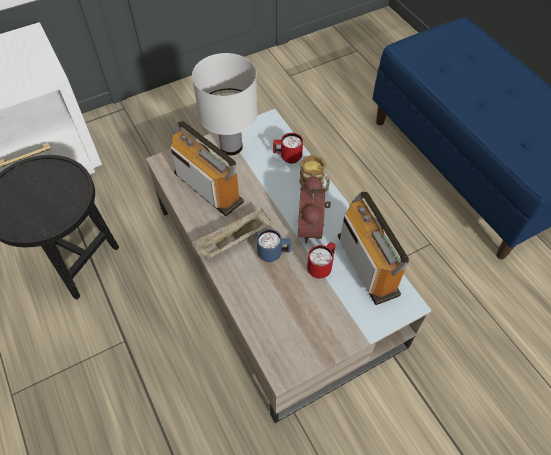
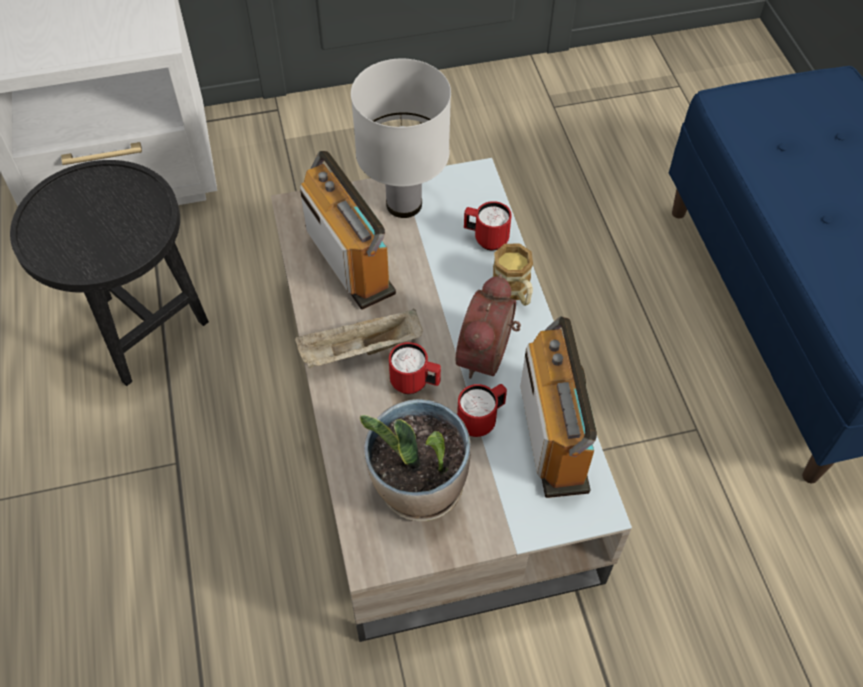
camera: 15 degrees right, 0 degrees up
blue mug [257,229,291,262] -> red mug [389,342,441,394]
none -> potted plant [360,399,471,521]

